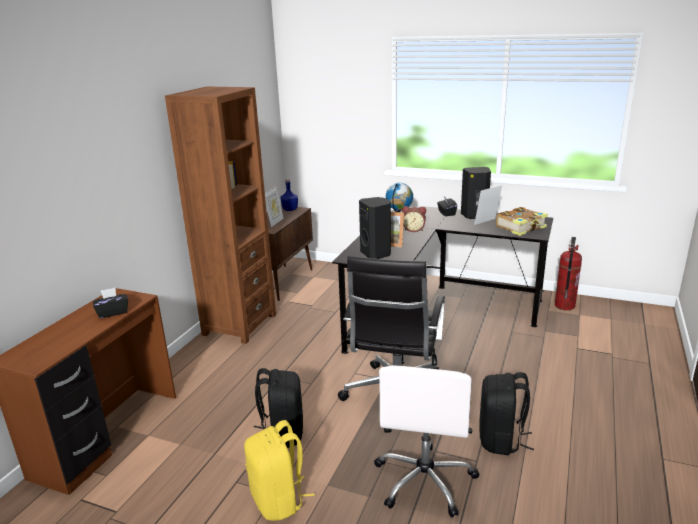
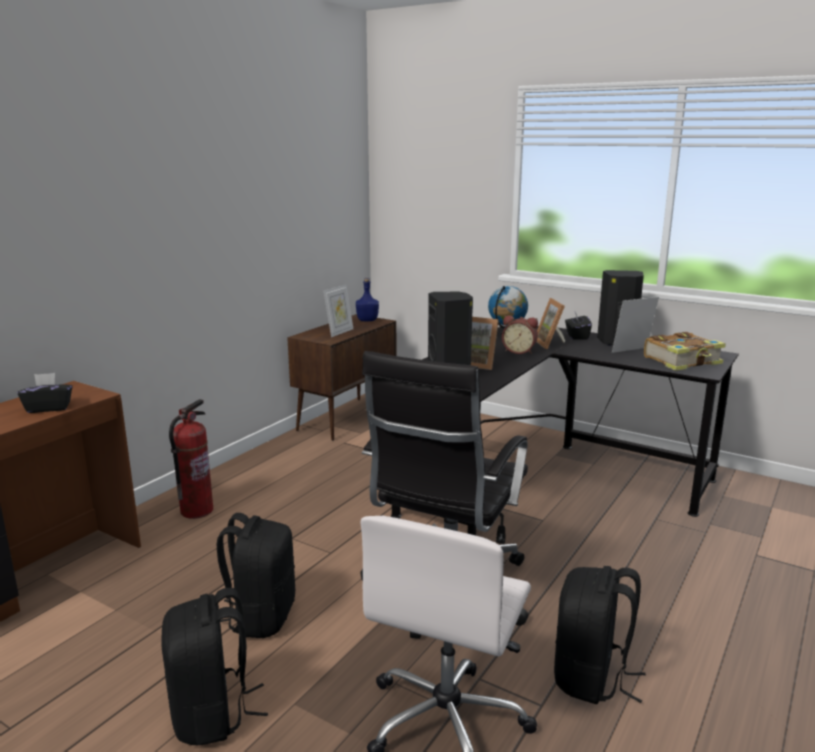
camera: 10 degrees right, 5 degrees down
brown bookcase [165,87,276,344] -> none
yellow backpack [244,420,315,521] -> black backpack [161,588,268,746]
fire extinguisher [555,237,582,310] -> fire extinguisher moved to [169,399,213,519]
none -> picture frame [536,298,565,349]

